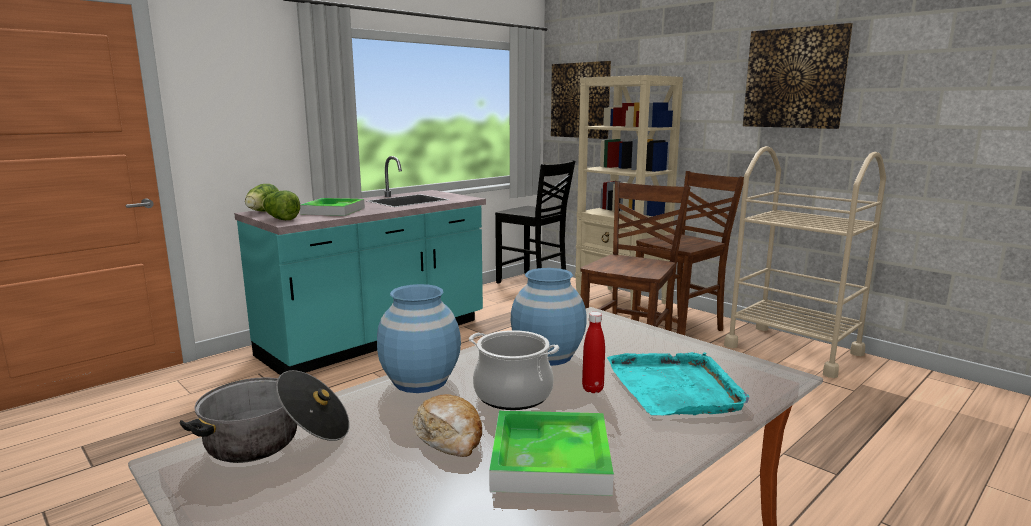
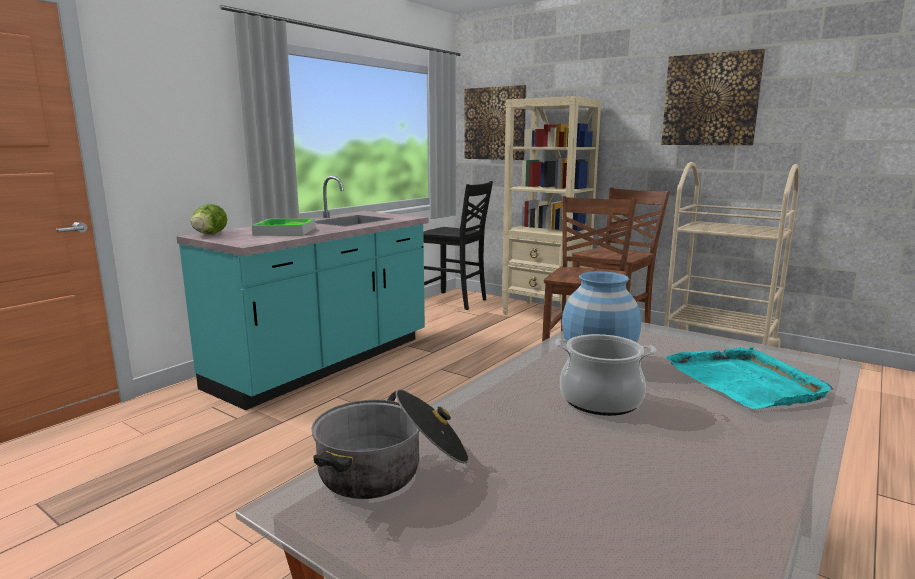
camera: 10 degrees left, 0 degrees up
lettuce [262,190,300,220] -> none
blue vase [377,284,461,393] -> none
bread [413,394,482,457] -> none
tray [489,411,614,496] -> none
red bottle [582,312,605,393] -> none

